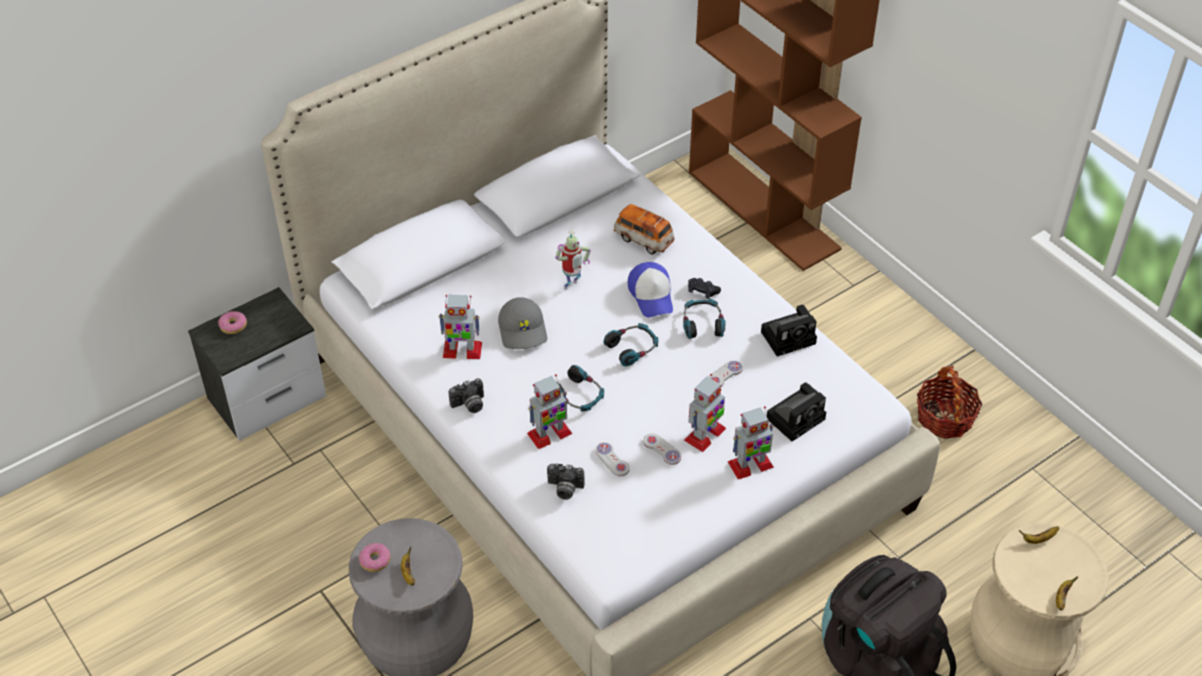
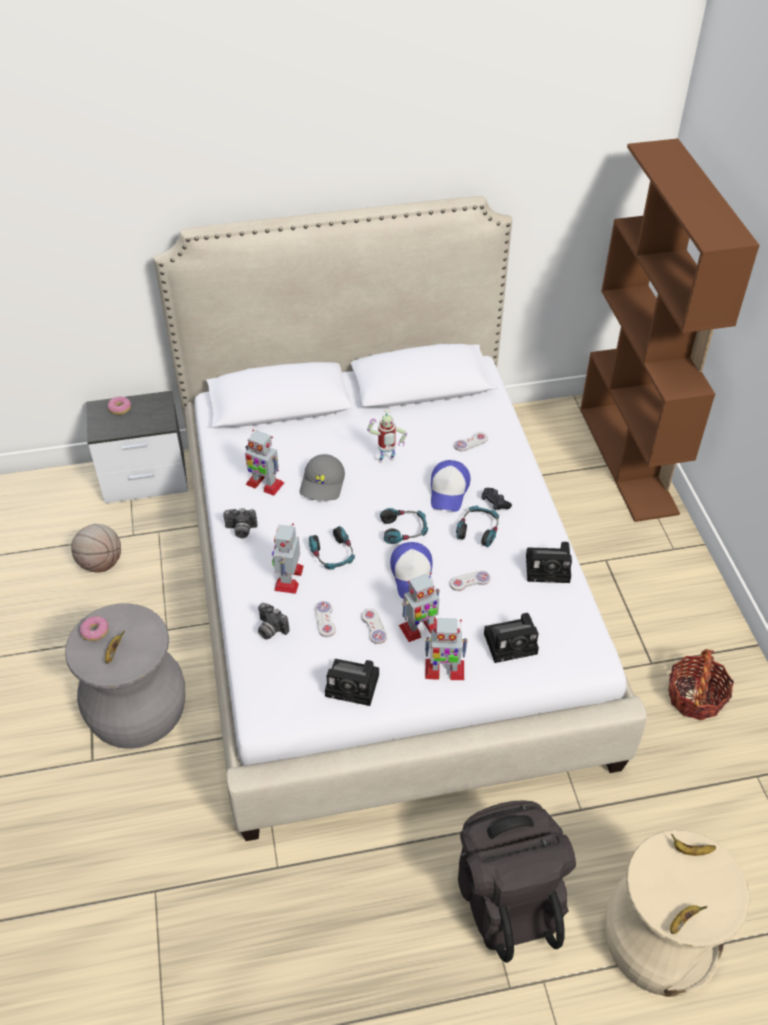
camera: 25 degrees right, 0 degrees up
toy robot [527,374,573,449] -> toy robot turned 105 degrees clockwise [272,523,304,594]
toy car [614,204,674,255] -> white game controller [454,432,488,452]
none -> basketball [71,524,121,573]
none -> camera [325,659,379,706]
none -> cap [390,542,433,599]

